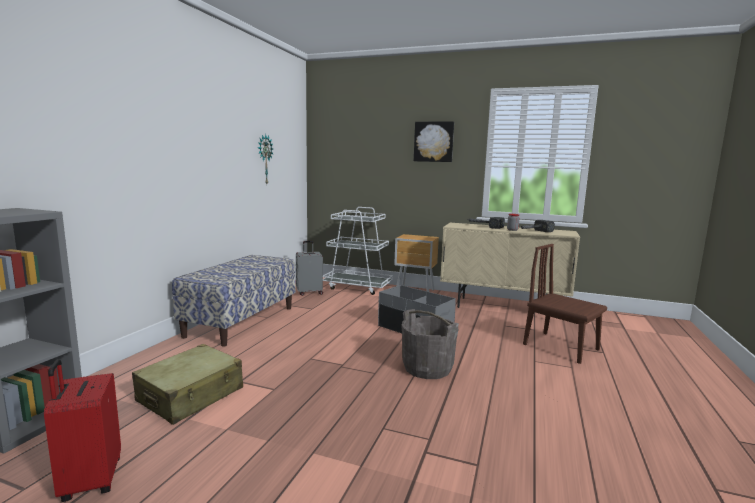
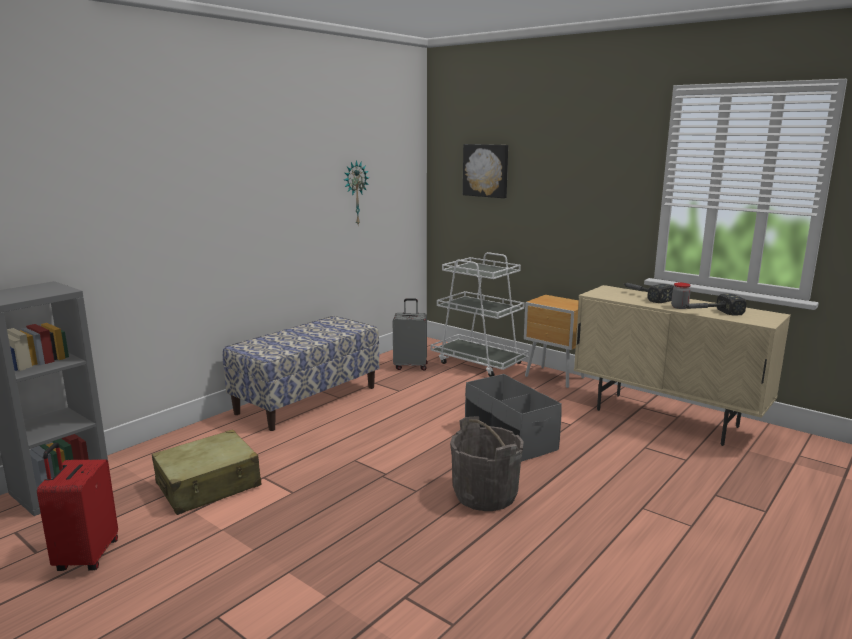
camera: 20 degrees right, 5 degrees up
picture [414,121,454,162] -> picture moved to [463,144,508,198]
brown chair [523,244,607,364] -> none

